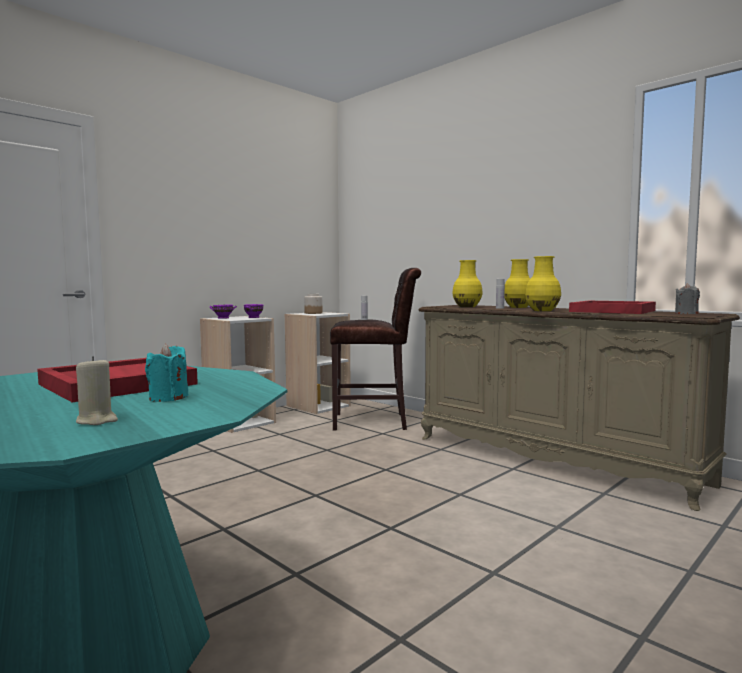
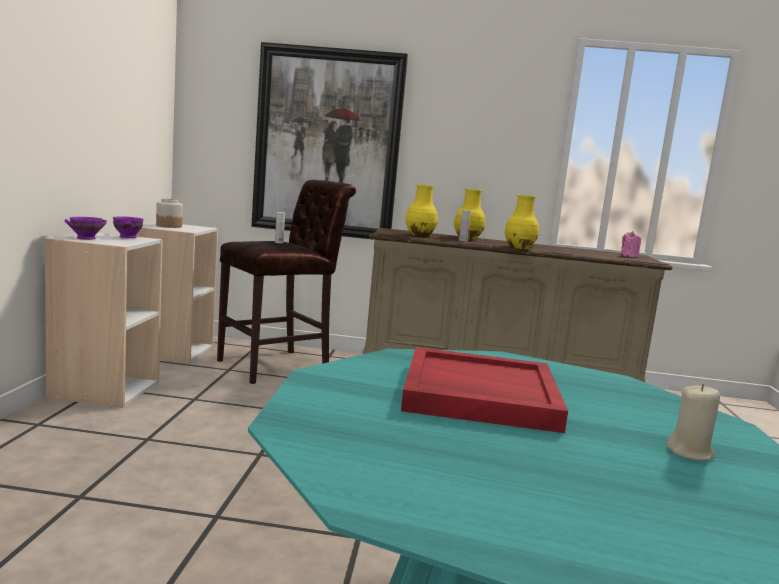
camera: 40 degrees left, 5 degrees up
turquoise candle [145,344,188,402] -> none
red tray [569,301,656,314] -> none
grey candle [675,284,700,314] -> pink candle [621,231,641,257]
none -> picture [251,42,408,240]

